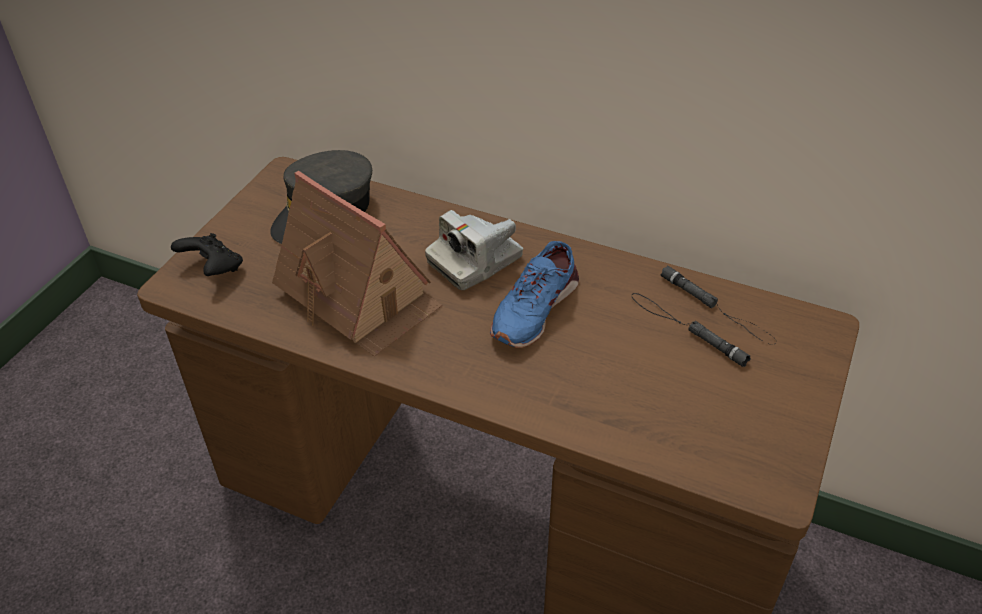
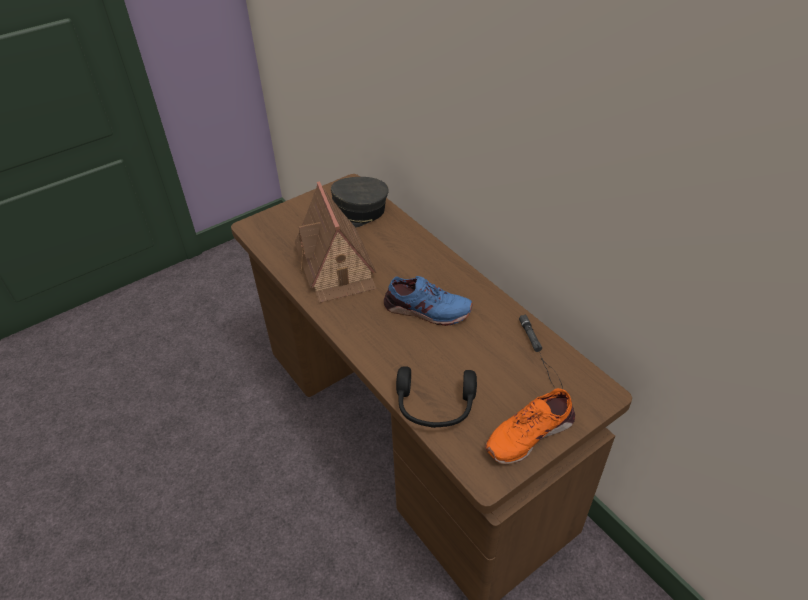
camera: 30 degrees right, 0 degrees up
black game controller [171,233,243,276] -> none
camera [425,210,523,290] -> none
blue shoe [490,241,579,348] -> blue shoe turned 135 degrees counterclockwise [384,276,473,326]
black flashlight [632,293,751,367] -> none
none -> black headphones [396,366,477,428]
none -> orange shoe [485,388,575,464]

